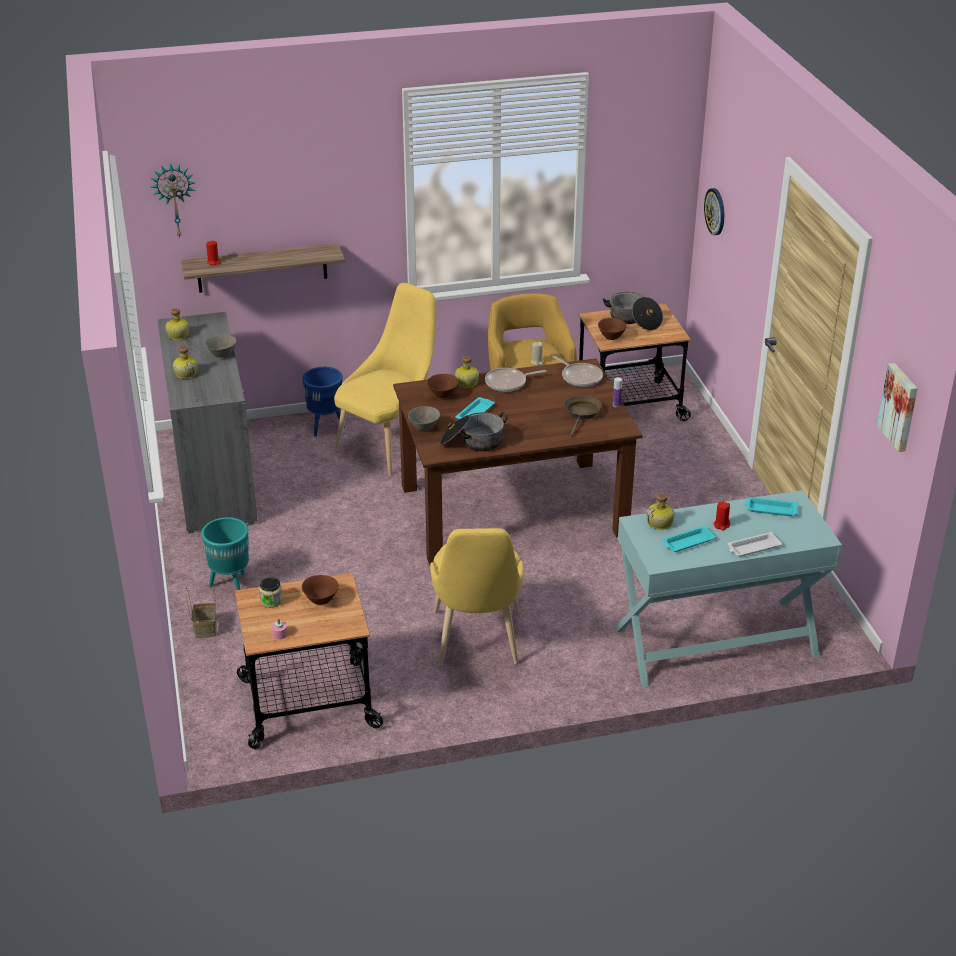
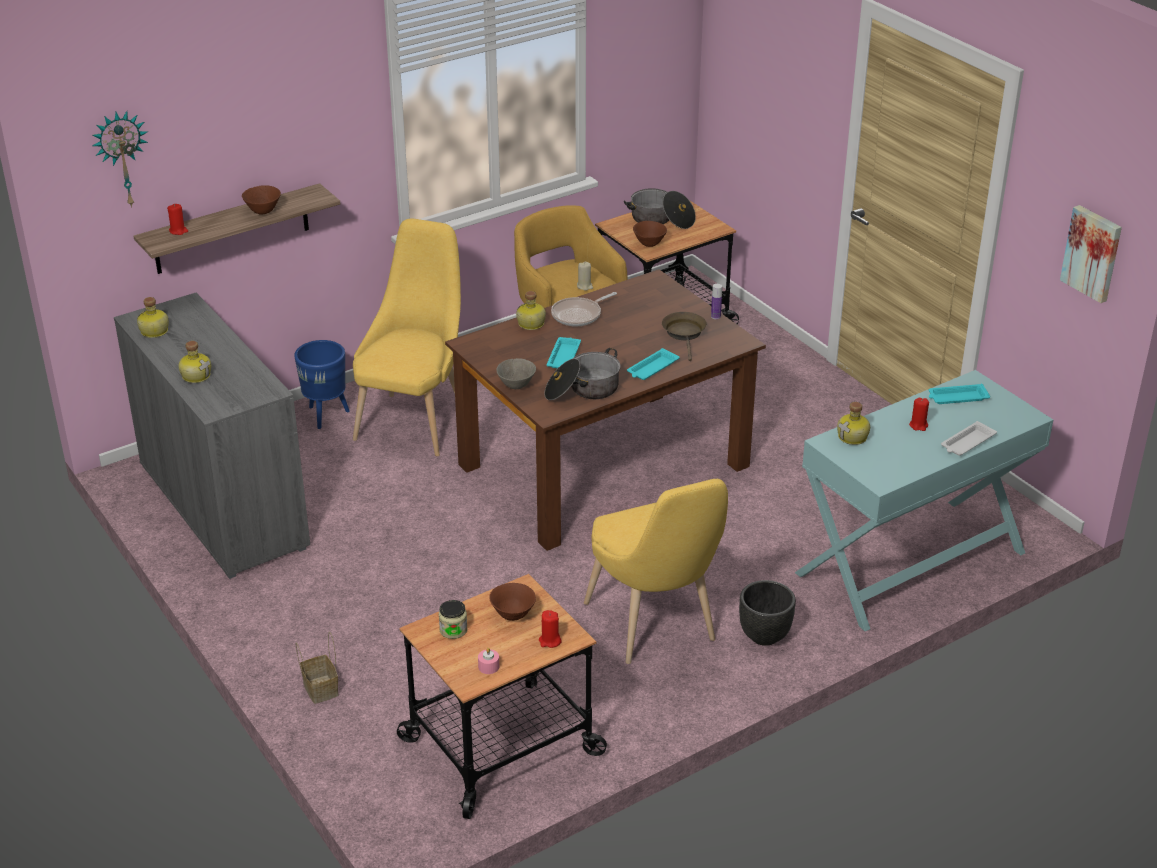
camera: 20 degrees left, 0 degrees up
turquoise planter [201,517,249,590] -> none
grey bowl [205,334,236,358] -> none
brown bowl [427,374,458,398] -> brown bowl moved to [242,185,281,215]
frying pan [553,356,603,387] -> none
turquoise tray [662,526,716,552] -> turquoise tray moved to [627,348,680,380]
wall clock [704,188,724,235] -> none
none -> red candle [539,610,561,648]
none -> black planter [739,580,796,646]

